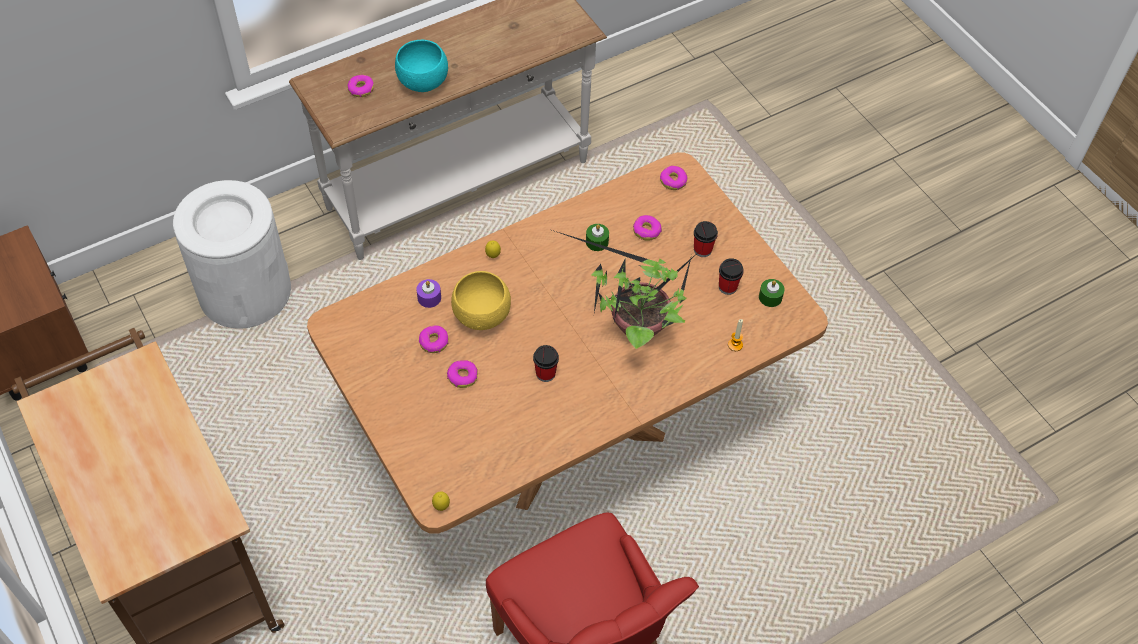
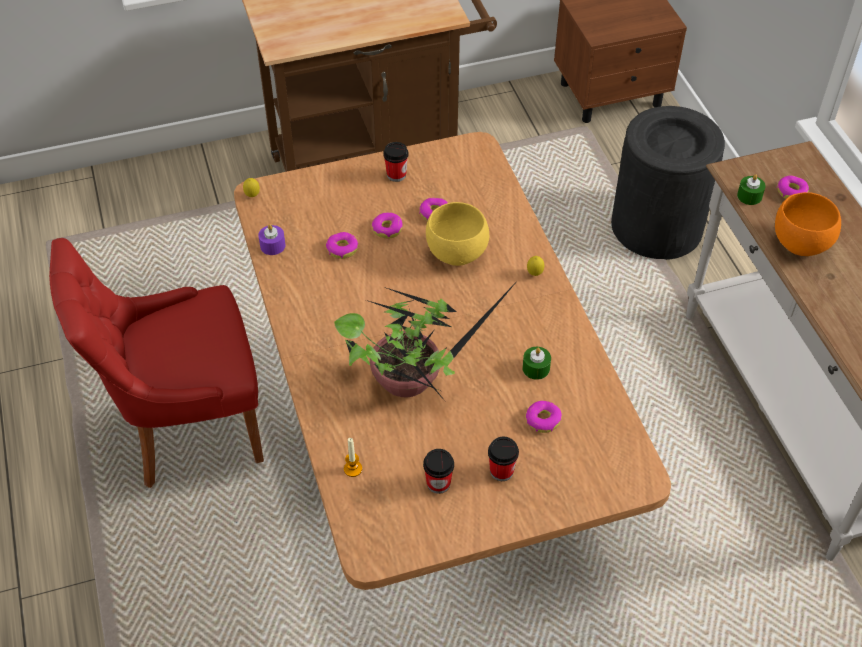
camera: 105 degrees right, 5 degrees down
white trash can [173,180,291,329] -> black trash can [611,106,725,260]
turquoise bowl [395,40,448,92] -> orange bowl [775,192,841,256]
purple candle [417,279,441,308] -> purple candle moved to [258,224,286,255]
cup [533,345,559,382] -> cup moved to [383,142,409,182]
donut [660,166,688,190] -> donut moved to [326,232,358,259]
green candle [759,279,785,307] -> green candle moved to [737,174,766,205]

